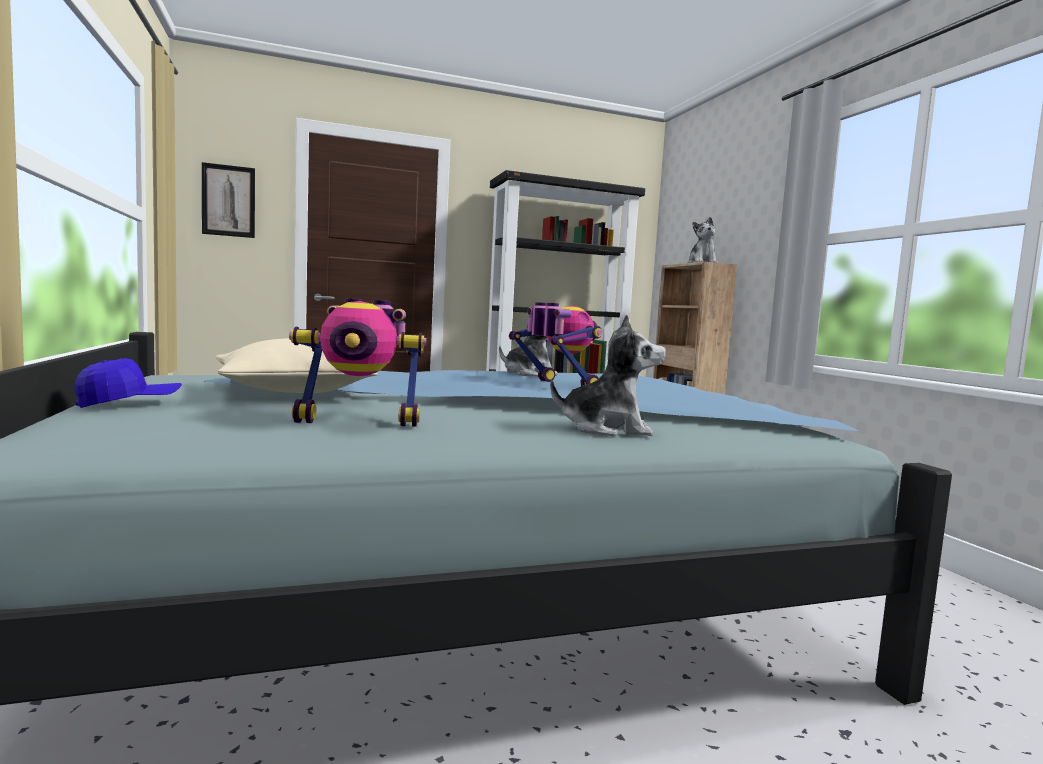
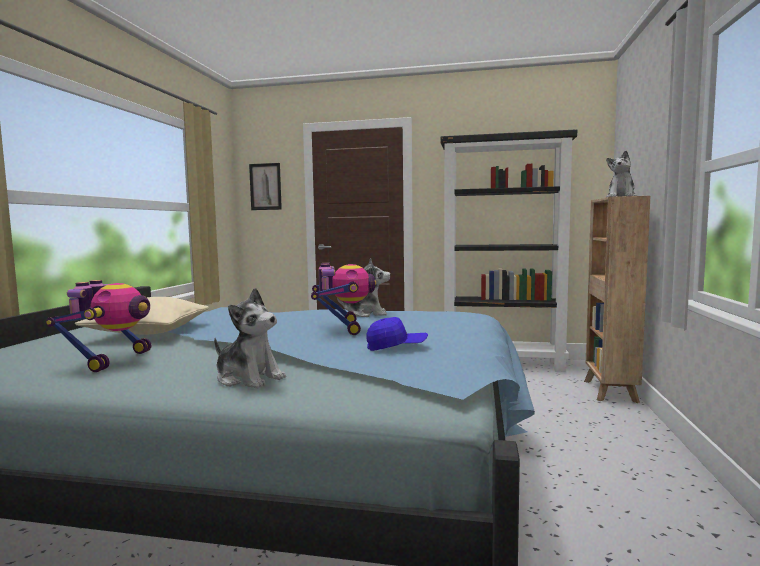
camera: 30 degrees right, 0 degrees up
blue cap [74,358,182,408] -> blue cap moved to [366,317,428,351]
toy robot [289,298,426,427] -> toy robot turned 105 degrees counterclockwise [46,280,151,372]

